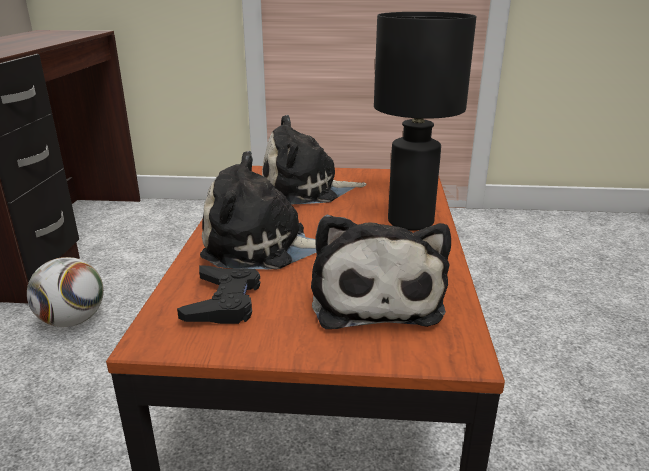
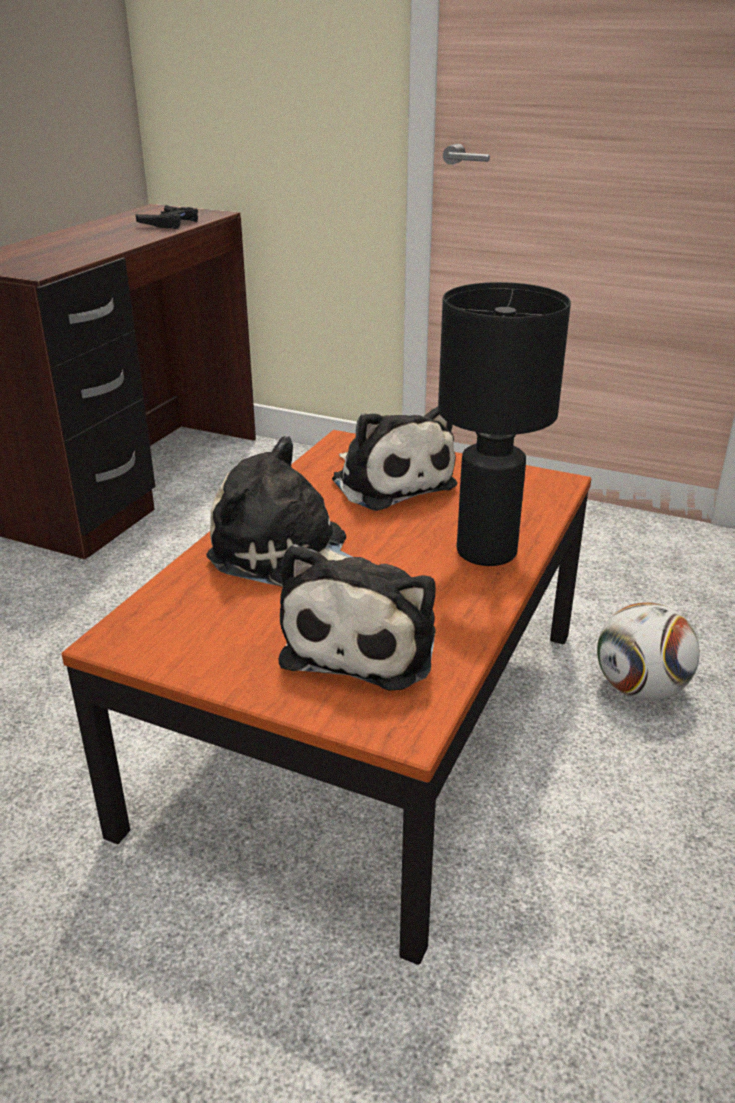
camera: 20 degrees right, 5 degrees up
football [27,257,104,327] -> football moved to [597,602,699,701]
black game controller [177,265,261,324] -> black game controller moved to [136,205,198,229]
plush toy [262,115,366,204] -> plush toy turned 135 degrees counterclockwise [332,406,457,511]

